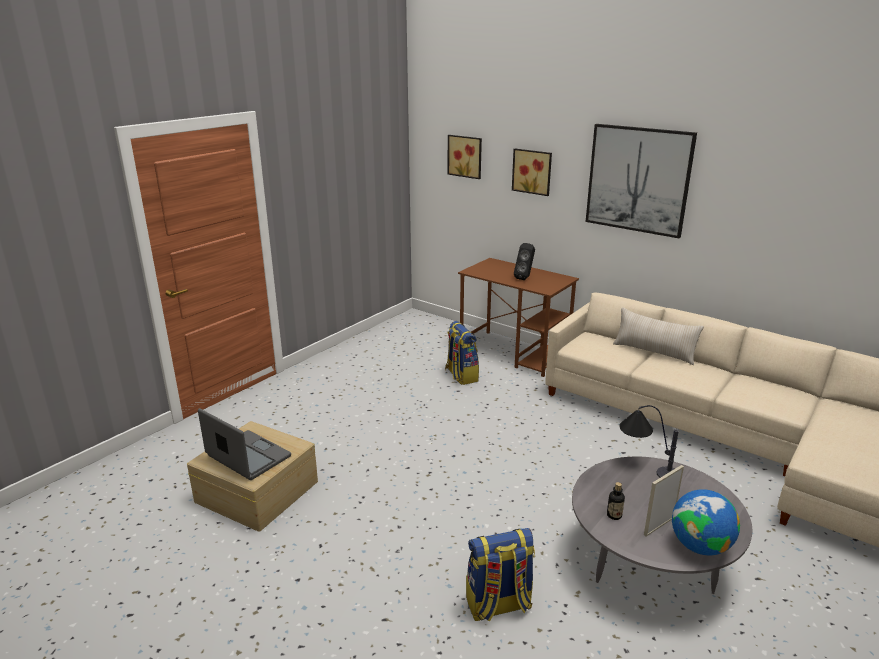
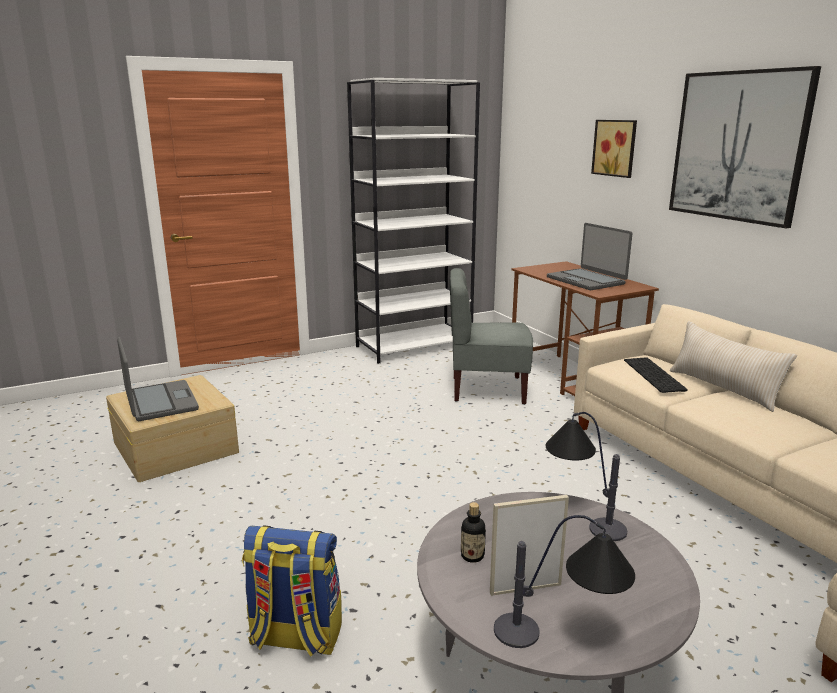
camera: 25 degrees right, 5 degrees down
backpack [445,321,479,385] -> grey chair [450,268,533,405]
picture [448,135,482,179] -> none
black speaker [514,243,535,280] -> laptop [547,223,632,290]
globe [672,489,740,555] -> table lamp [494,515,635,648]
none -> white bookcase [347,78,480,364]
none -> keyboard [624,357,688,393]

